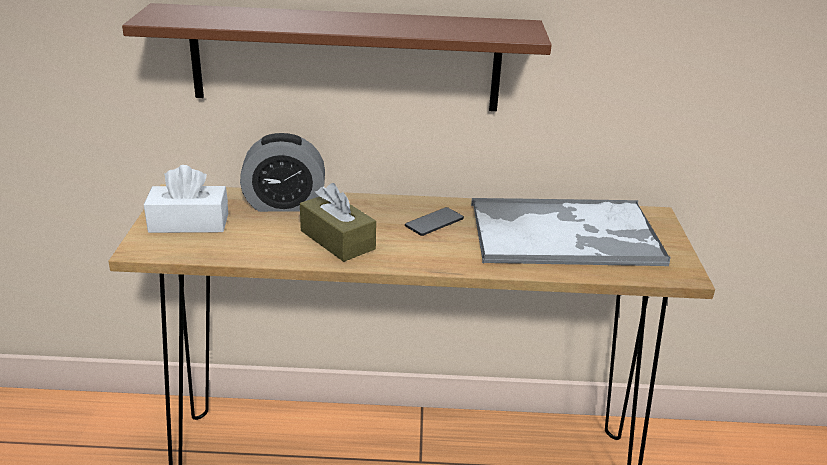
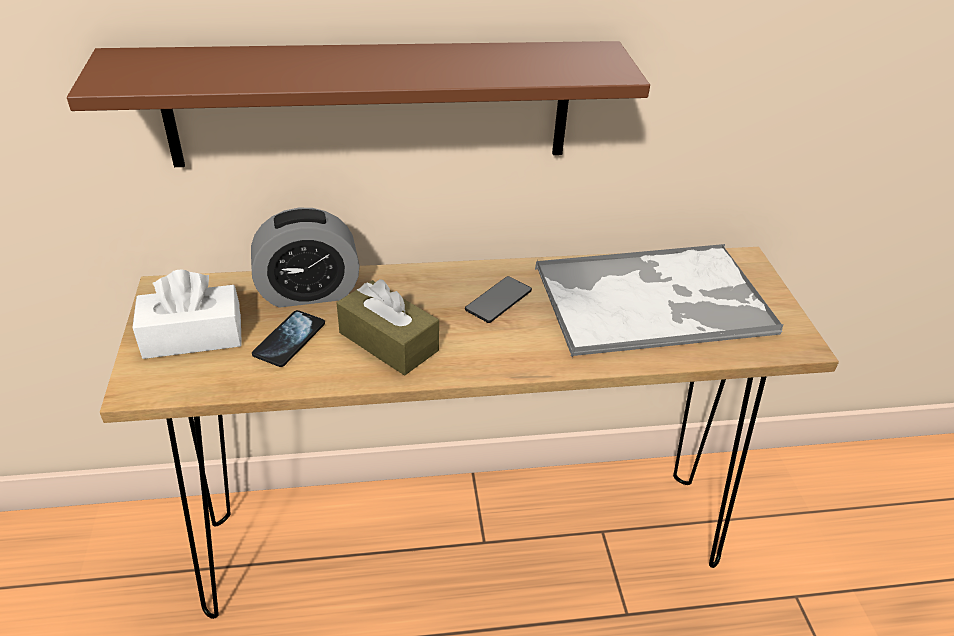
camera: 10 degrees left, 10 degrees up
none -> phone [252,310,325,367]

